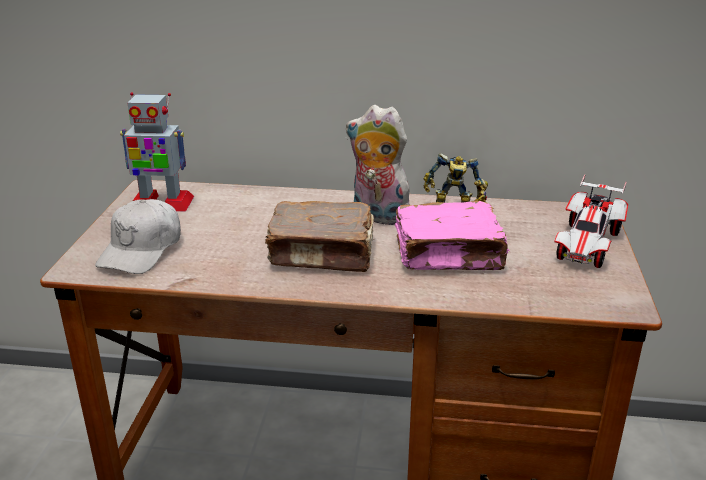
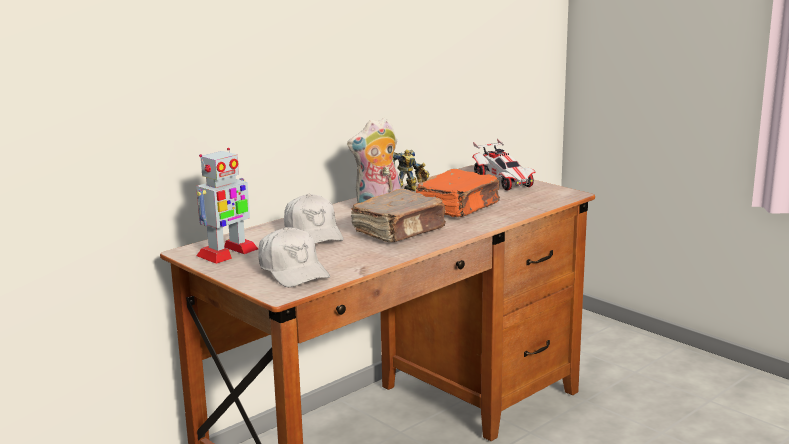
camera: 50 degrees left, 10 degrees down
pink book [395,201,510,270] -> orange book [416,169,500,217]
none -> white cap [284,194,344,244]

